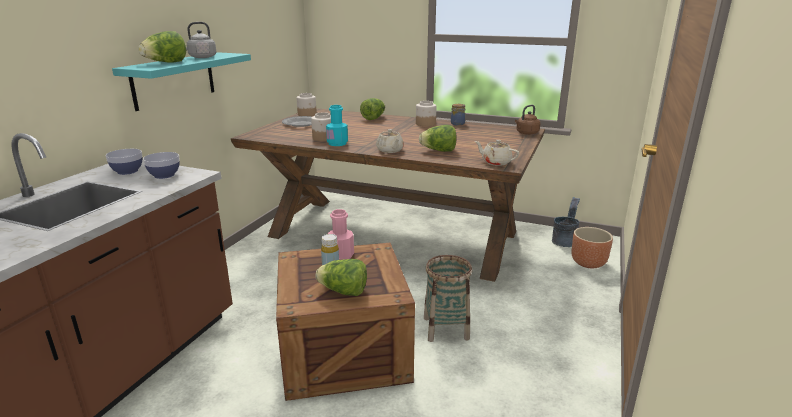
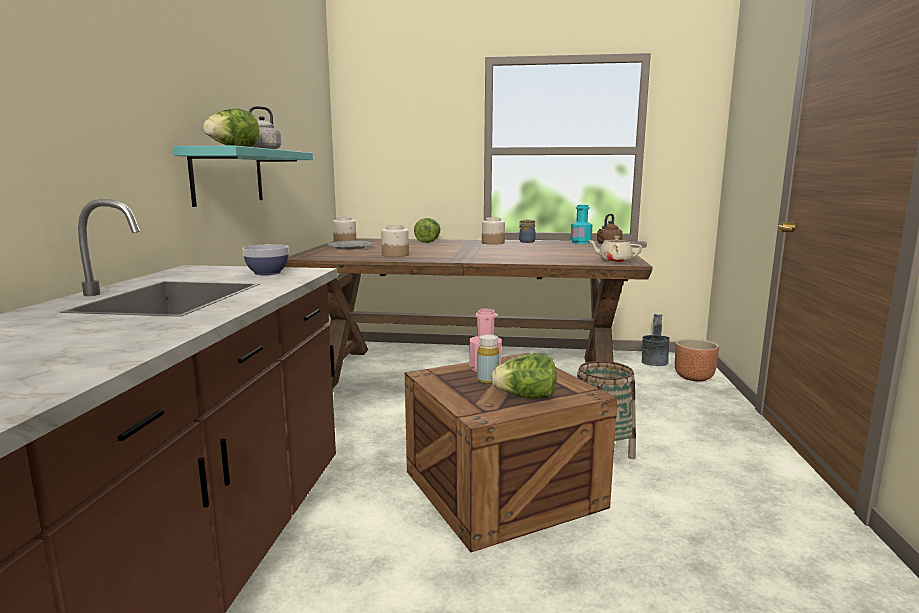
camera: 15 degrees left, 10 degrees down
bowl [106,149,142,175] -> none
turquoise bottle [326,105,348,146] -> turquoise bottle moved to [571,205,593,244]
beige teapot [376,129,404,153] -> none
lettuce [419,125,456,152] -> none

